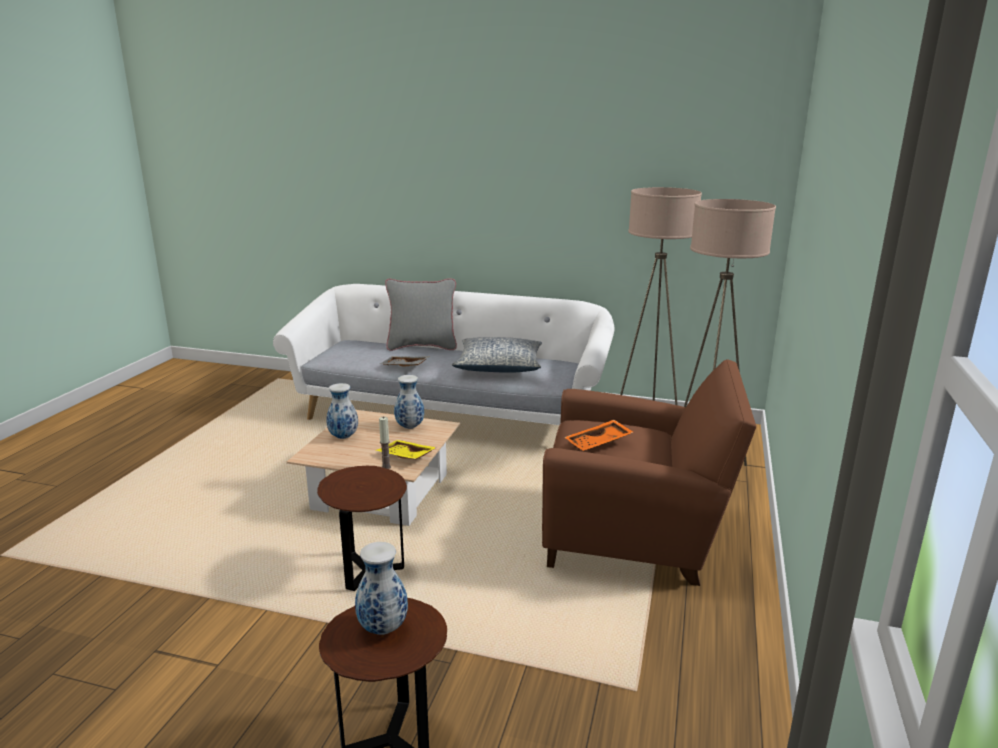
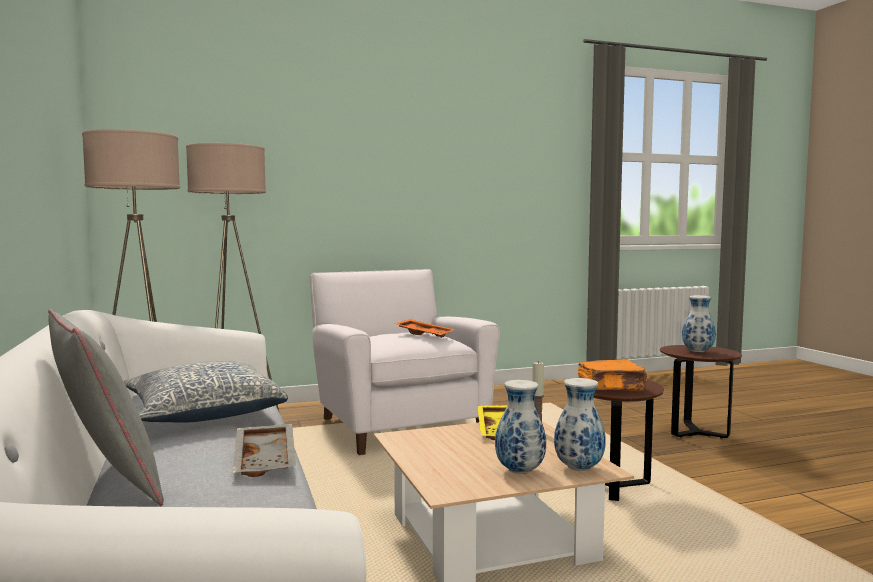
camera: 125 degrees left, 15 degrees down
vase [394,375,424,429] -> vase moved to [554,378,606,471]
brown armchair [542,359,756,586] -> white armchair [310,269,500,455]
none -> orange book [578,359,648,391]

